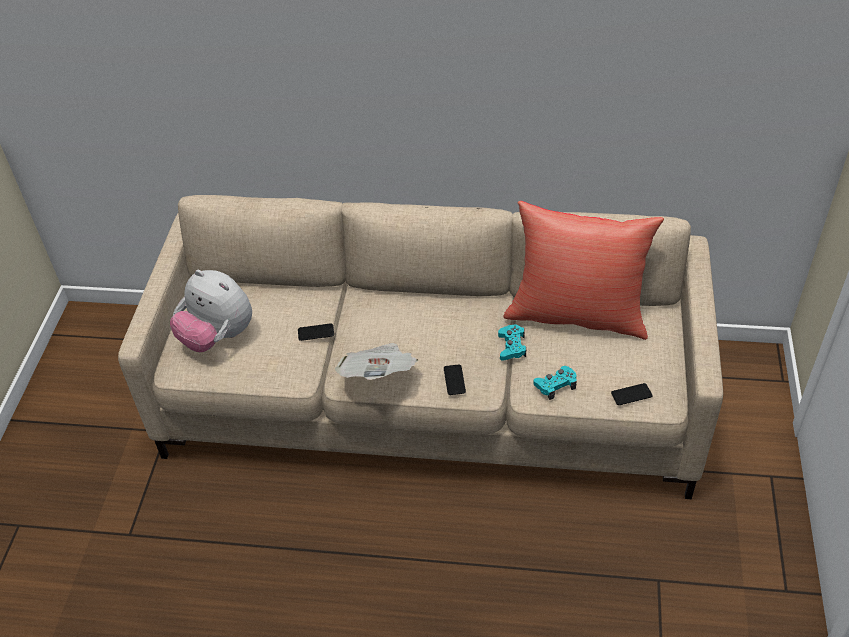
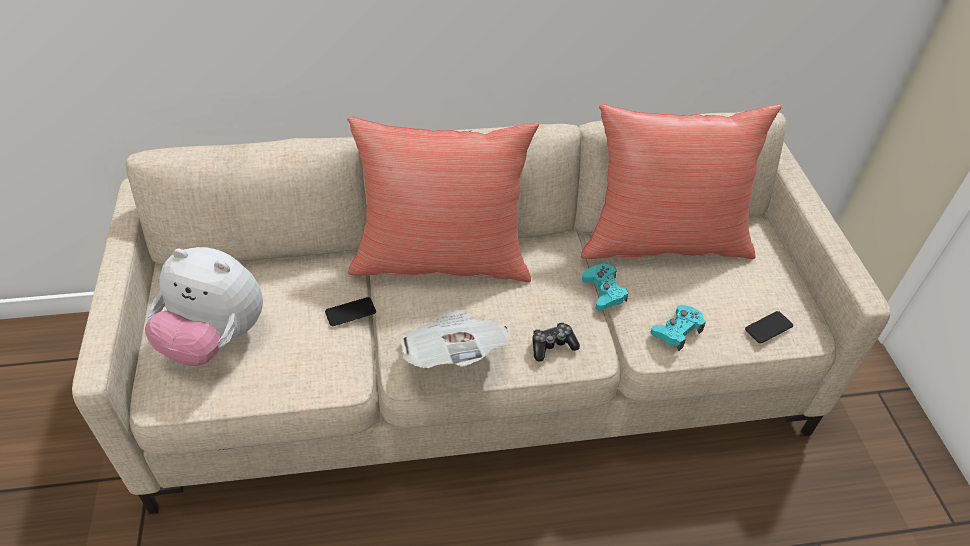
camera: 20 degrees left, 0 degrees up
phone [444,365,466,395] -> game controller [532,322,580,361]
none -> red pillow [347,116,539,283]

